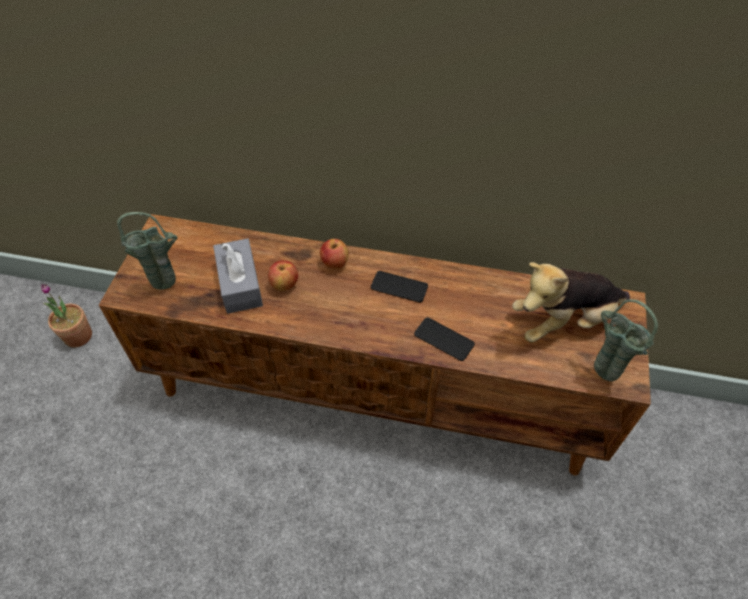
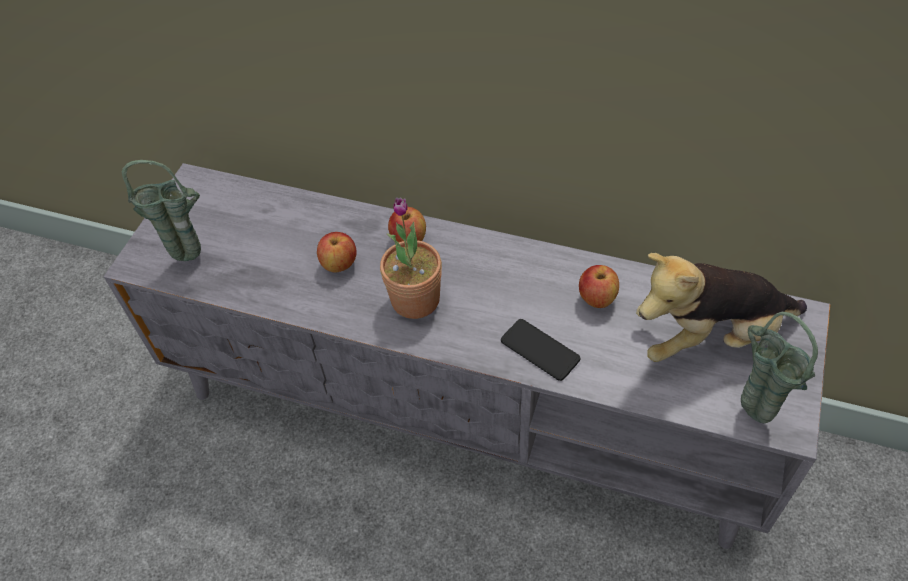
camera: 10 degrees right, 0 degrees up
potted plant [41,284,92,347] -> potted plant moved to [380,197,442,319]
brown tv stand [99,214,651,476] -> grey tv stand [103,163,830,549]
grey tissue box [213,239,263,314] -> none
phone [371,271,428,303] -> none
none -> apple [579,265,619,308]

